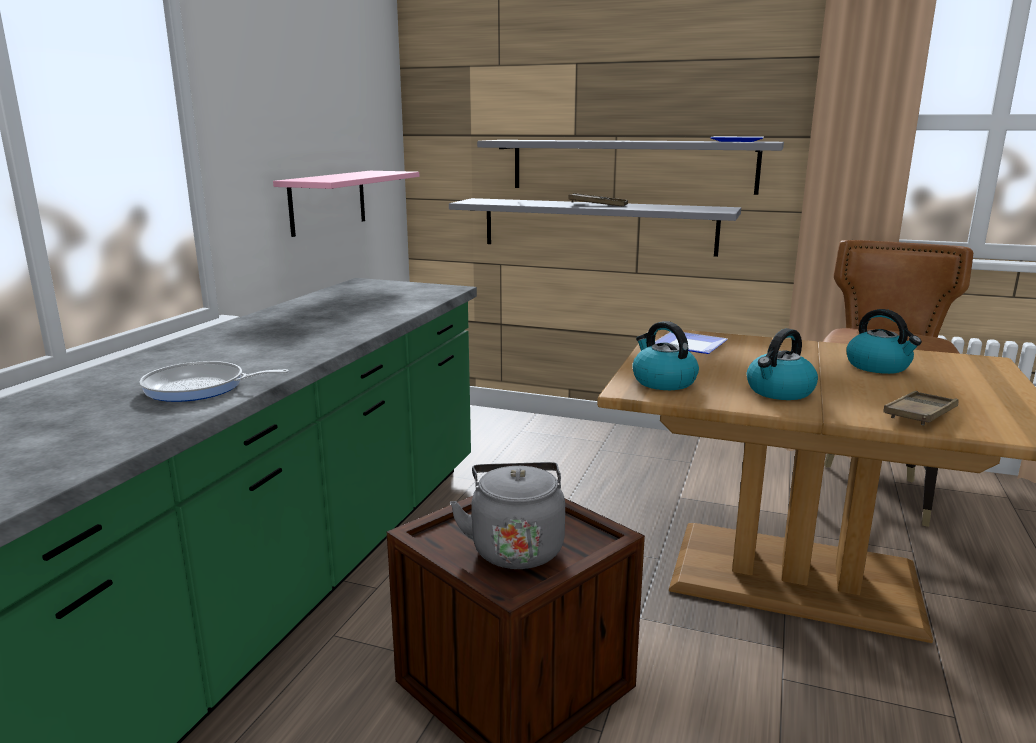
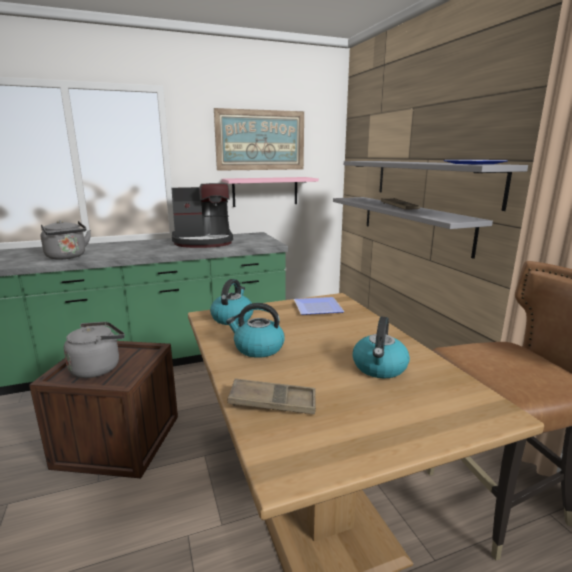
camera: 50 degrees right, 0 degrees up
frying pan [139,361,289,402] -> grey kettle [40,220,91,260]
none -> coffee machine [171,183,233,248]
none -> picture [214,108,304,171]

